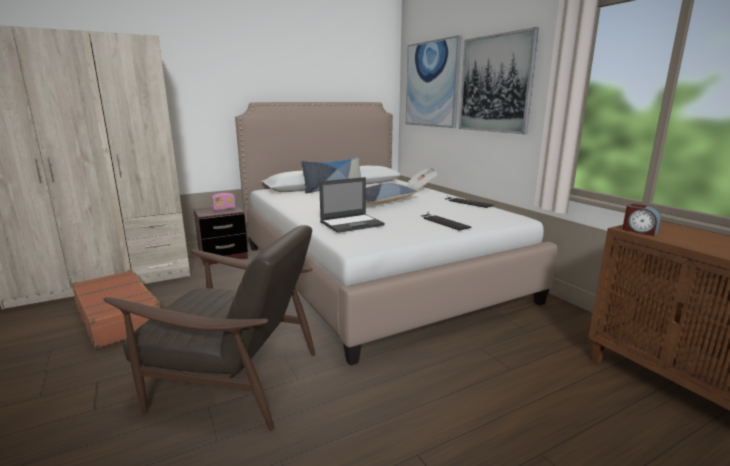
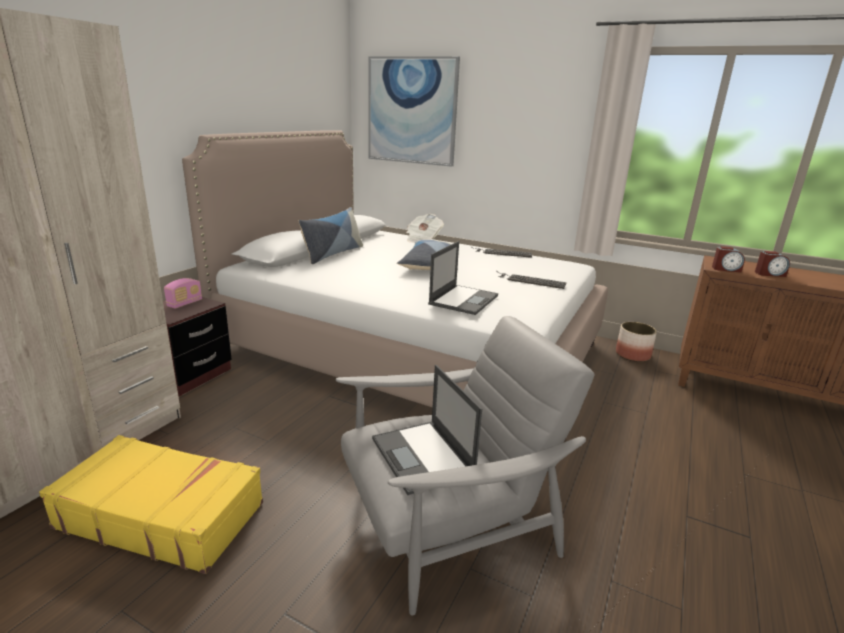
camera: 35 degrees left, 5 degrees up
brown suitcase [72,270,160,349] -> yellow suitcase [39,435,263,574]
brown armchair [104,225,315,430] -> grey armchair [336,316,595,616]
picture [459,27,539,134] -> none
none -> laptop [372,365,482,495]
none -> planter [616,322,657,362]
none -> alarm clock [755,251,790,277]

